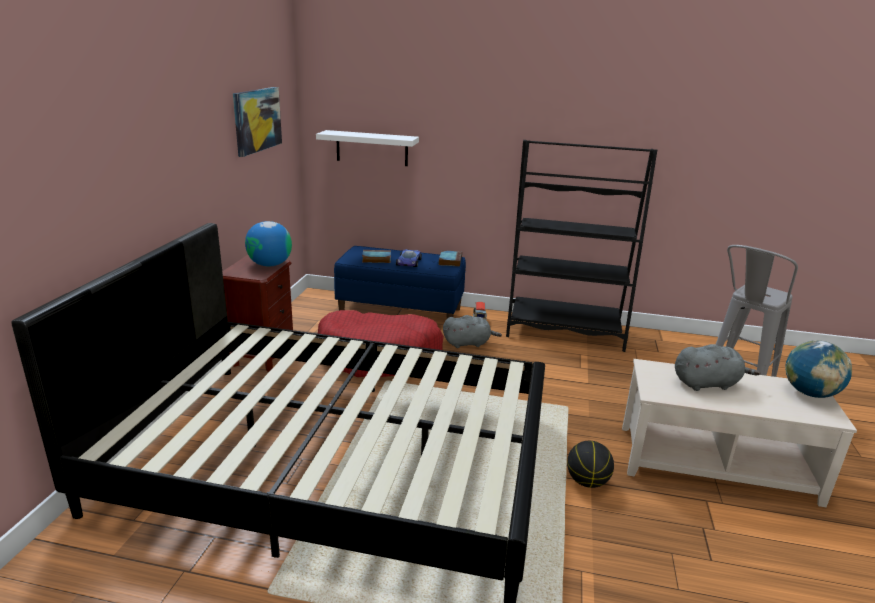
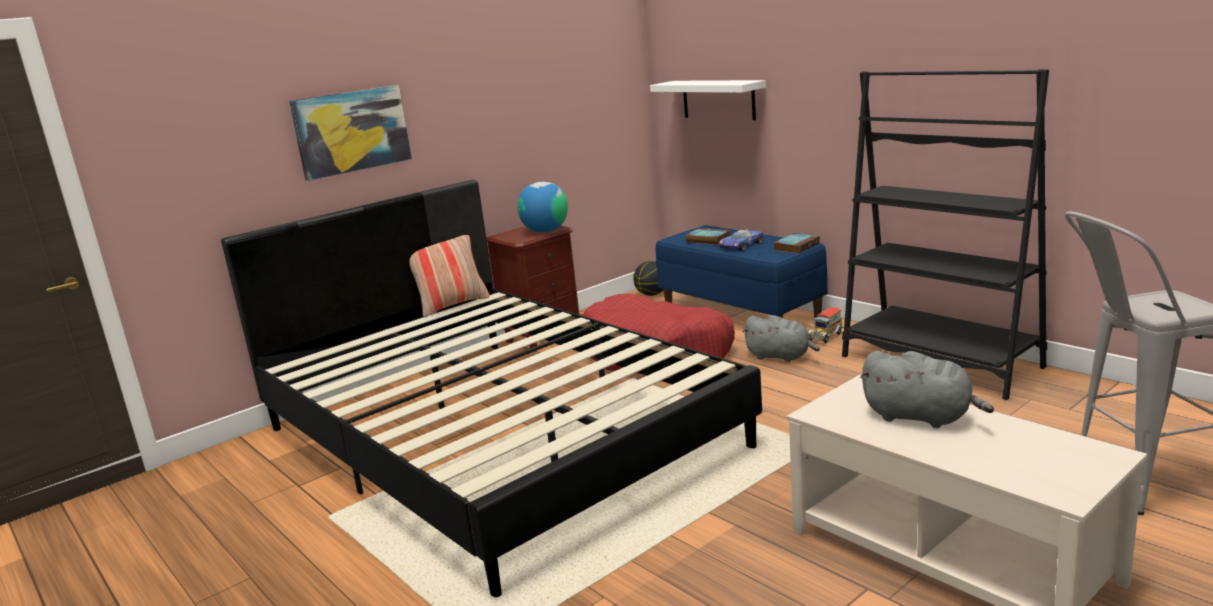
camera: 40 degrees right, 5 degrees down
picture [233,87,282,157] -> picture moved to [289,85,412,181]
basketball [567,441,614,488] -> basketball moved to [633,261,663,296]
globe [785,341,852,398] -> none
none -> pillow [409,235,490,317]

